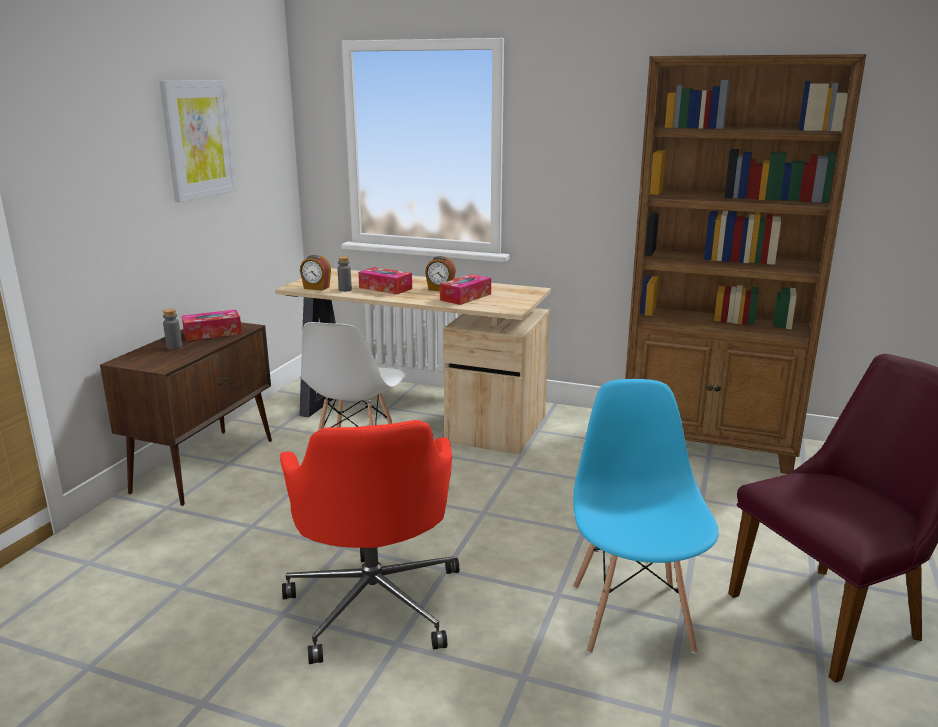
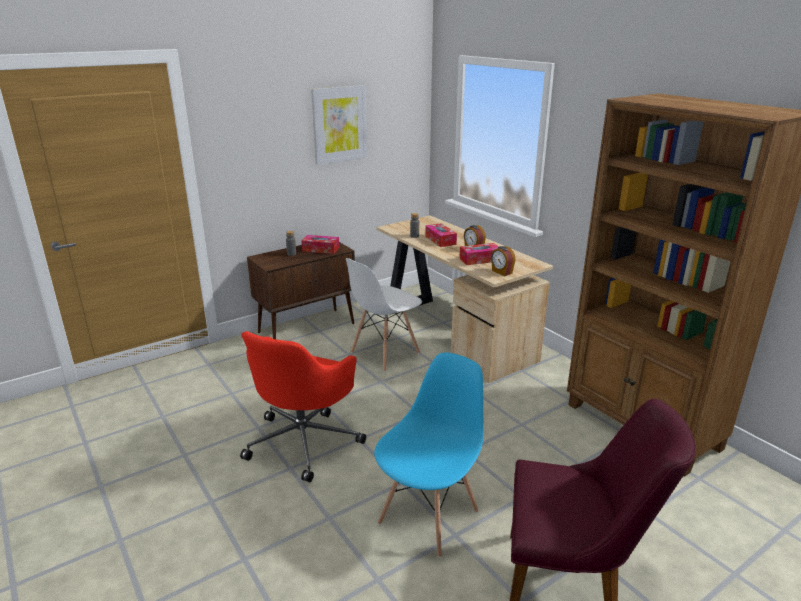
camera: 35 degrees right, 5 degrees up
alarm clock [300,255,331,291] -> alarm clock moved to [491,246,515,276]

